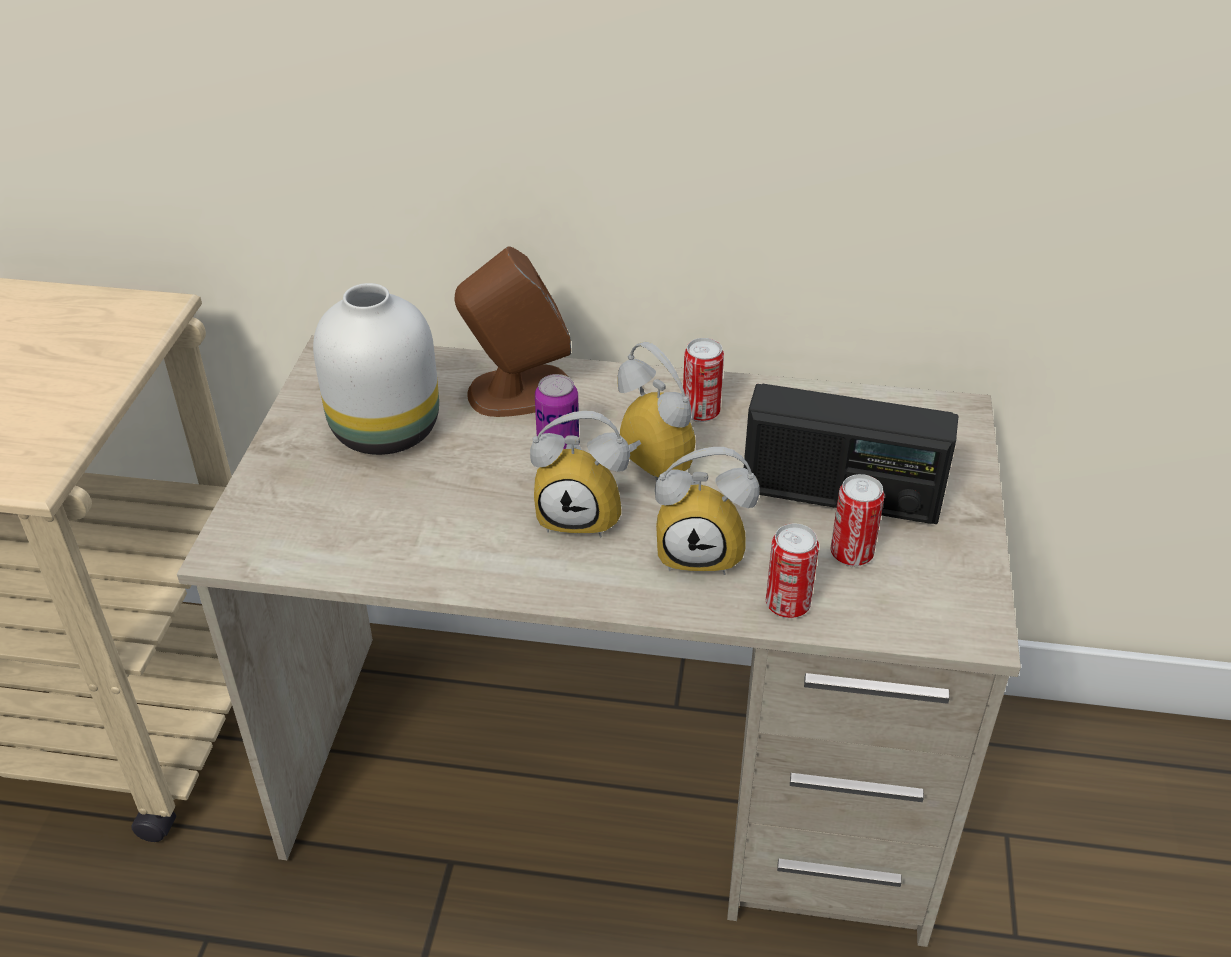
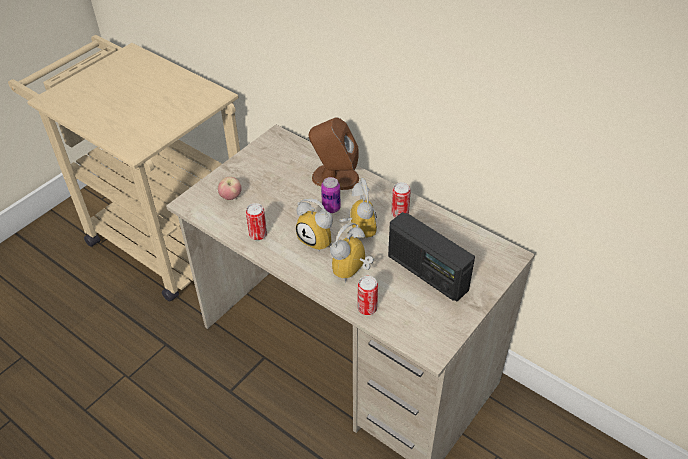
camera: 30 degrees right, 5 degrees up
white vase [313,283,439,455] -> none
alarm clock [655,447,759,575] -> alarm clock turned 90 degrees clockwise [330,223,374,283]
can [831,474,885,566] -> can moved to [246,203,267,240]
none -> apple [218,177,242,200]

